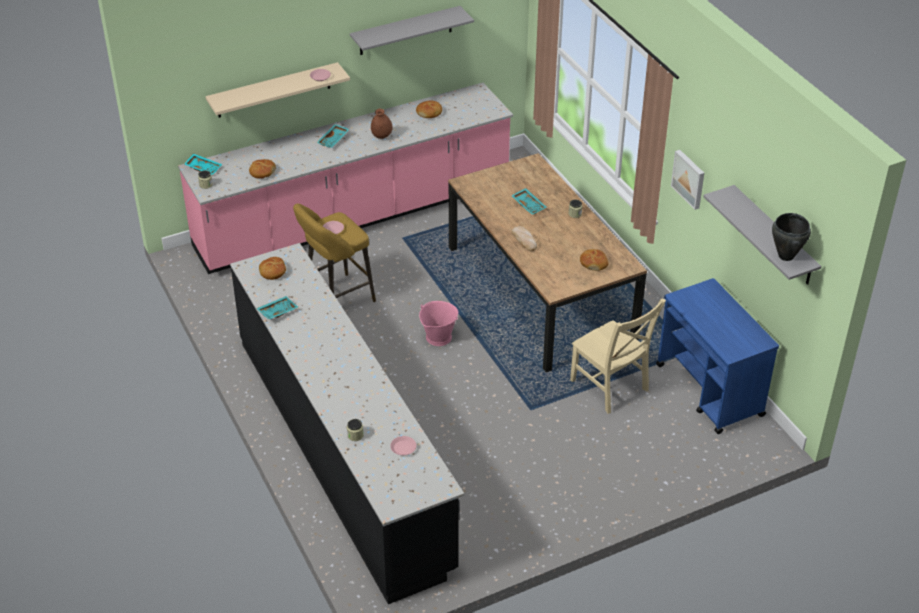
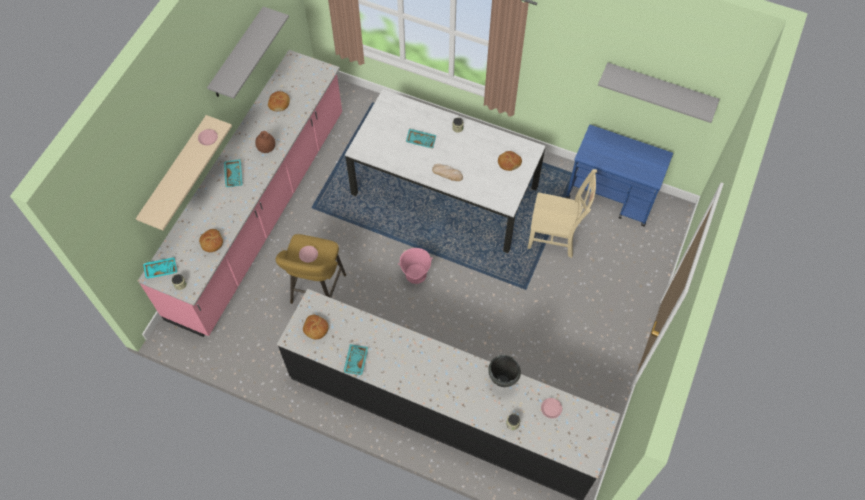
camera: 40 degrees left, 20 degrees up
brown dining table [448,153,647,373] -> white dining table [345,89,546,253]
picture [671,150,704,210] -> none
black cooking pot [772,213,811,261] -> black cooking pot moved to [488,355,521,387]

